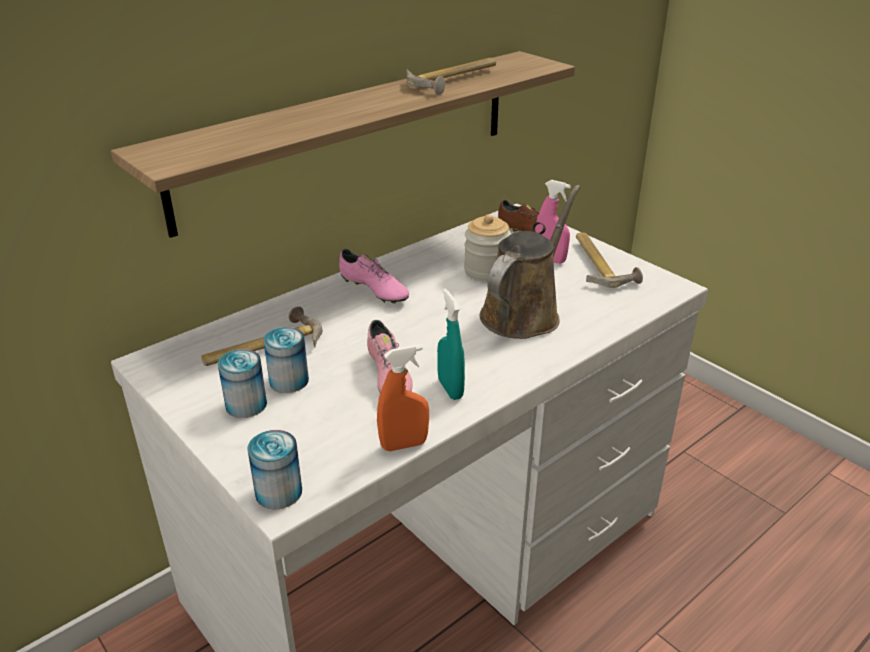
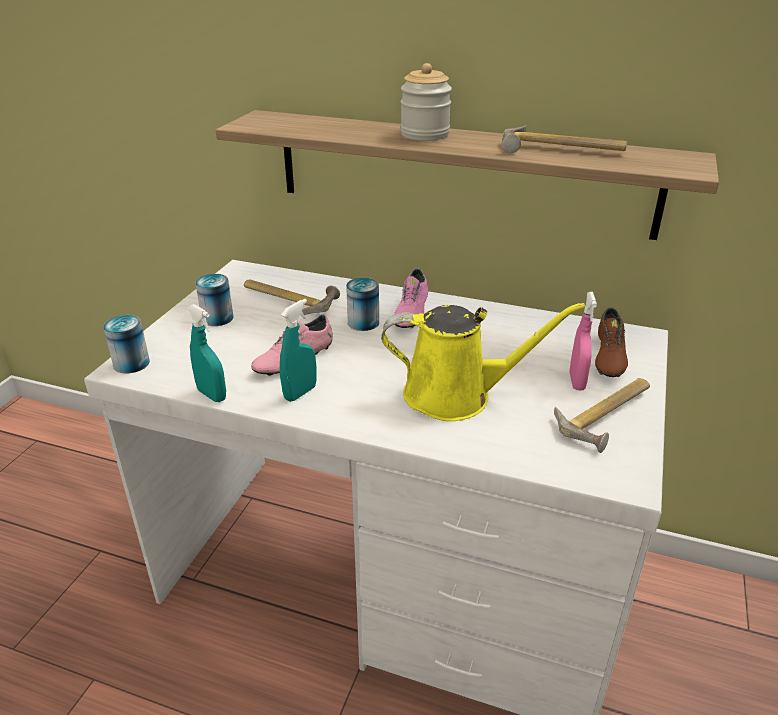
camera: 60 degrees right, 0 degrees up
can [263,327,309,393] -> can moved to [346,278,379,331]
orange spray bottle [377,345,429,451] -> turquoise spray bottle [187,304,226,402]
jar [464,214,511,282] -> jar moved to [400,63,452,141]
brown watering can [480,185,581,339] -> yellow watering can [381,303,585,421]

